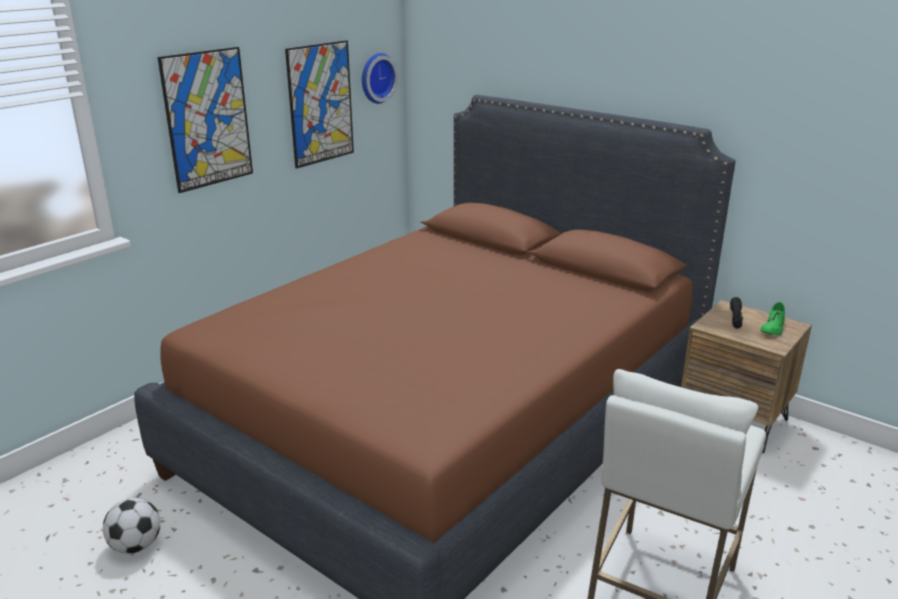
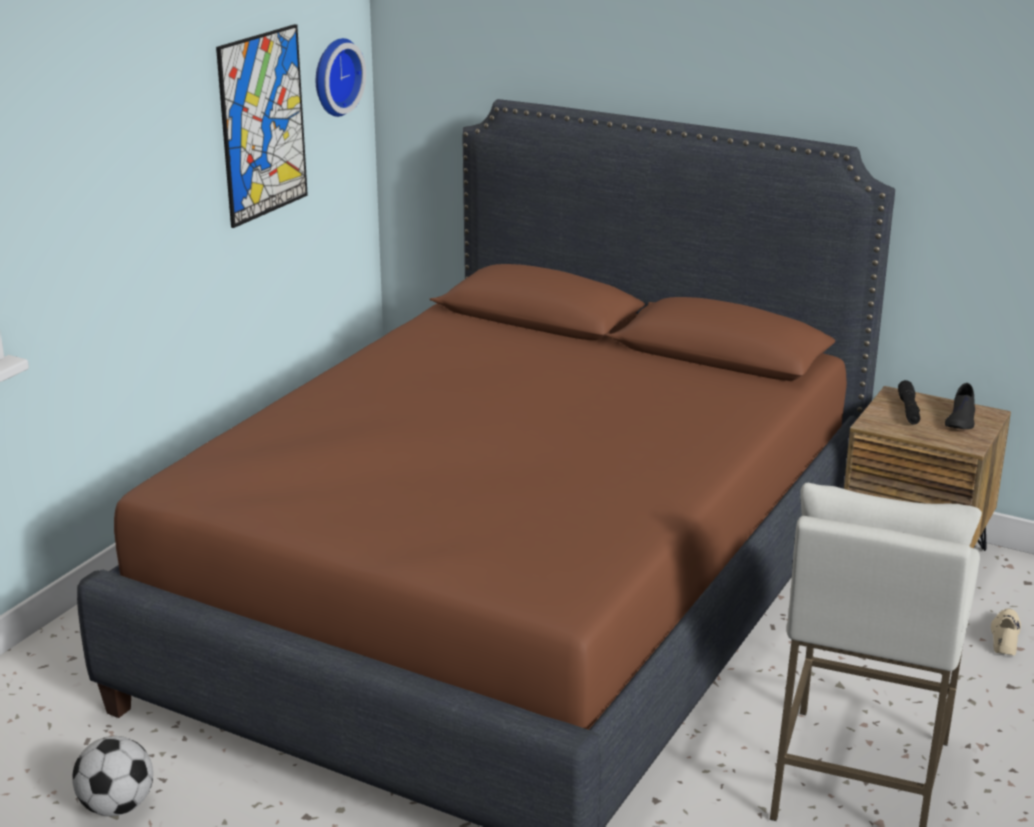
camera: 10 degrees left, 0 degrees up
picture [158,47,253,193] -> none
green shoe [760,302,785,335] -> black shoe [945,383,975,429]
none -> beige shoe [991,608,1021,655]

